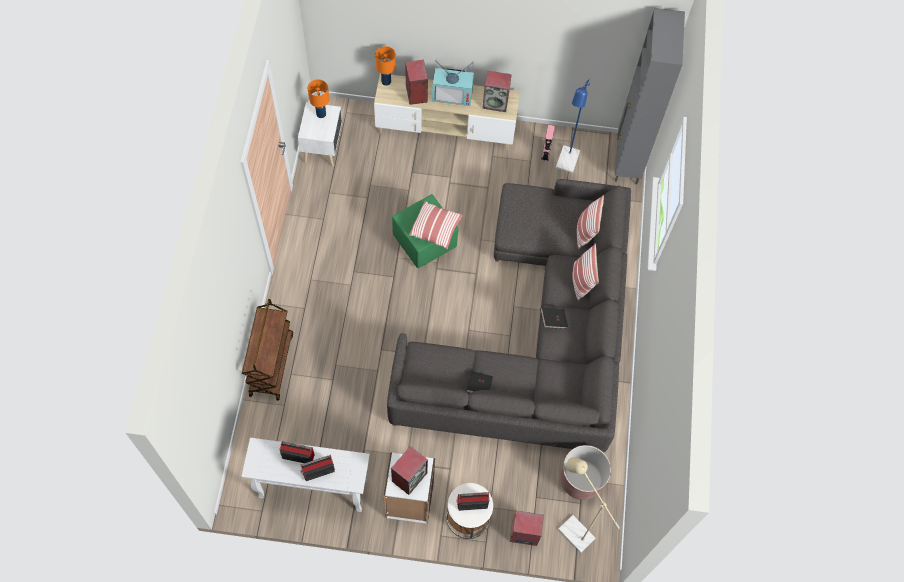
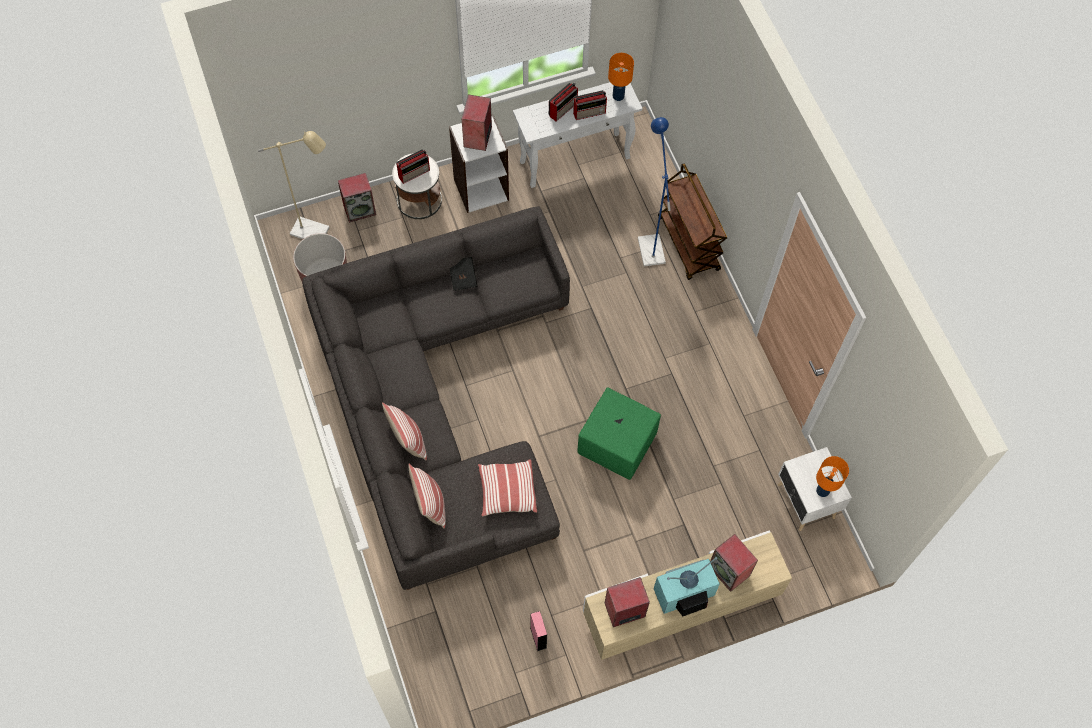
camera: 155 degrees right, 0 degrees up
orange table lamp [375,46,396,86] -> orange table lamp moved to [608,53,634,101]
pillow [409,200,464,249] -> pillow moved to [478,459,537,516]
black book [540,308,568,329] -> none
blue floor lamp [556,78,590,173] -> blue floor lamp moved to [638,117,671,266]
grey cabinet [615,8,685,184] -> none

